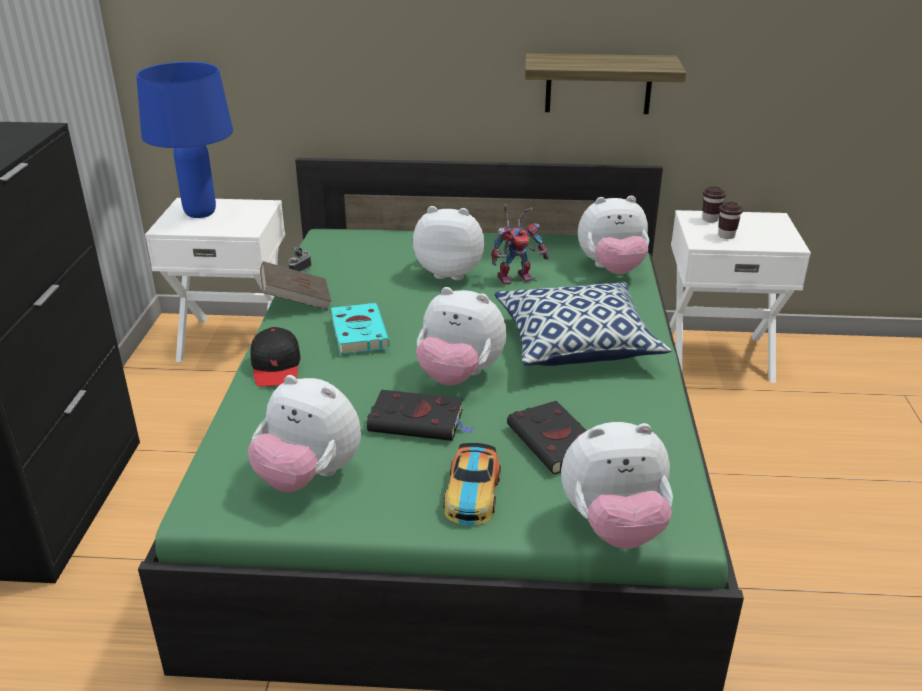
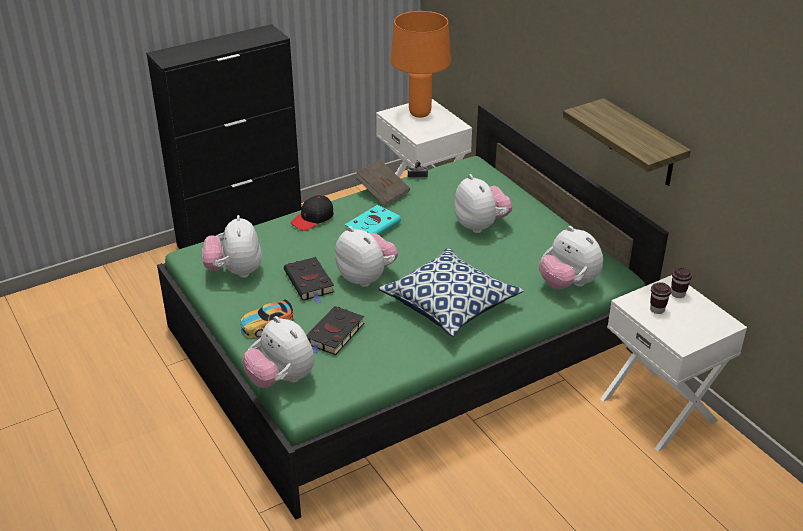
camera: 55 degrees right, 5 degrees up
blue table lamp [136,62,233,218] -> orange table lamp [390,11,451,118]
plush toy [416,287,506,386] -> plush toy turned 150 degrees clockwise [335,226,398,287]
toy robot [491,204,549,285] -> none

